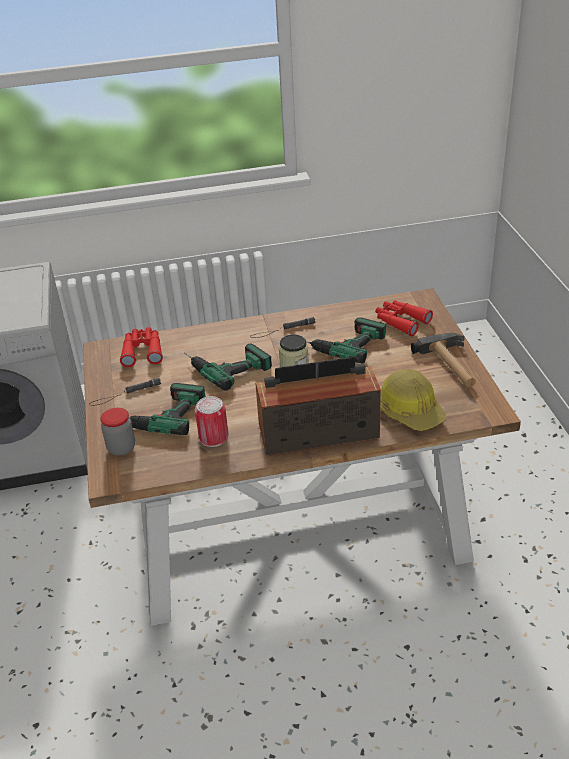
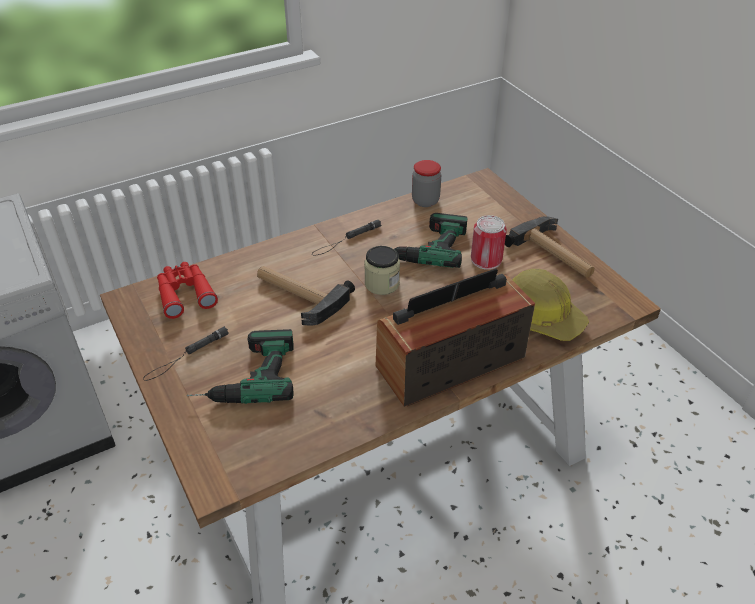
camera: 20 degrees left, 5 degrees up
jar [100,408,135,456] -> jar moved to [412,160,441,207]
power drill [185,344,272,391] -> hammer [257,266,355,326]
can [195,396,228,447] -> can moved to [471,215,507,270]
red binoculars [375,300,433,336] -> none

